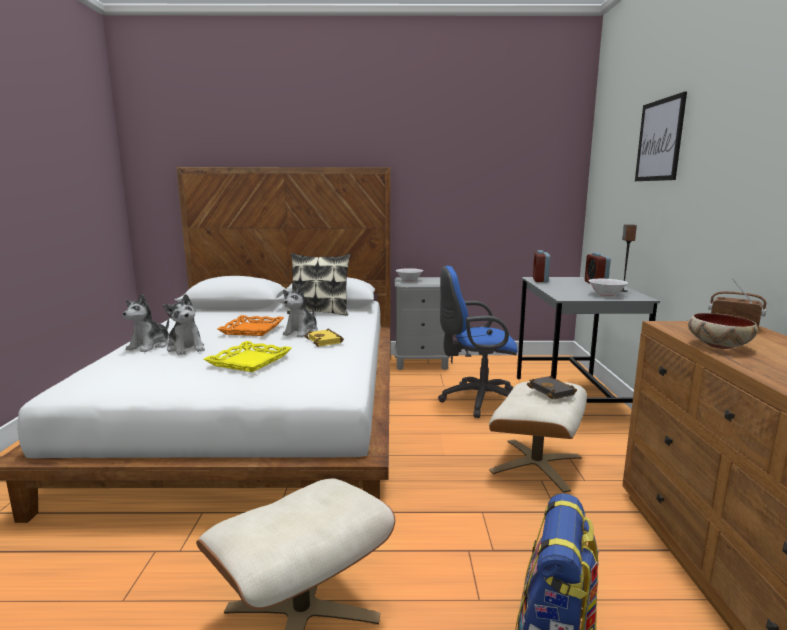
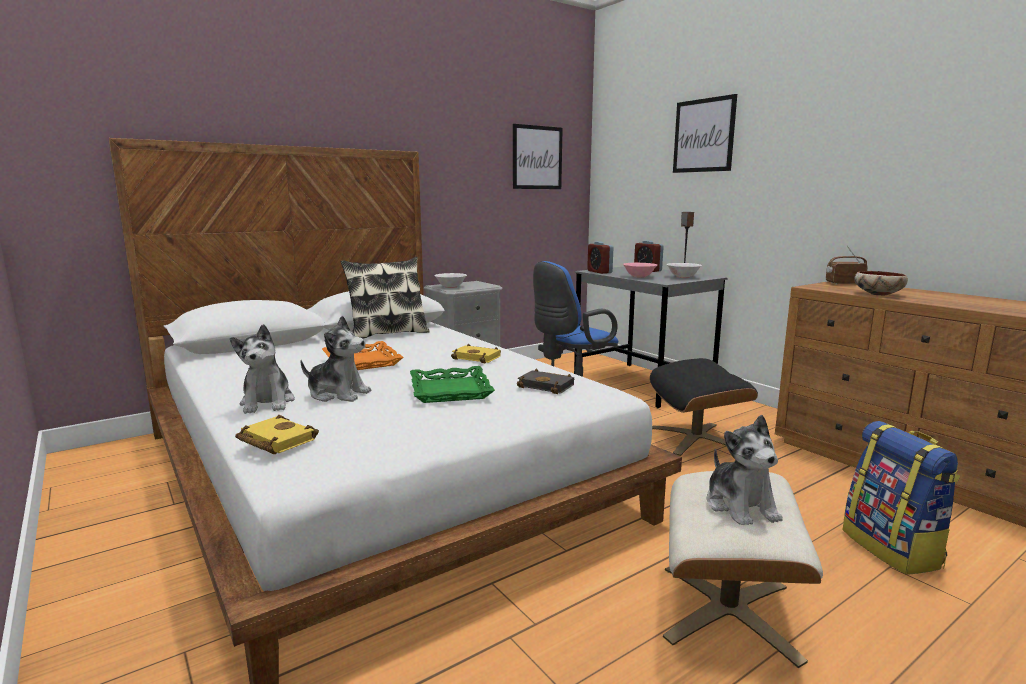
camera: 35 degrees left, 0 degrees up
yellow tray [204,341,292,372] -> green tray [410,366,495,403]
plush toy [283,284,318,337] -> plush toy moved to [707,415,783,525]
beige ottoman [489,381,587,493] -> black ottoman [650,358,758,456]
black book [527,375,577,399] -> black book moved to [517,369,575,394]
none -> yellow book [235,415,319,454]
none -> picture [513,124,563,189]
none -> pink bowl [623,263,657,278]

